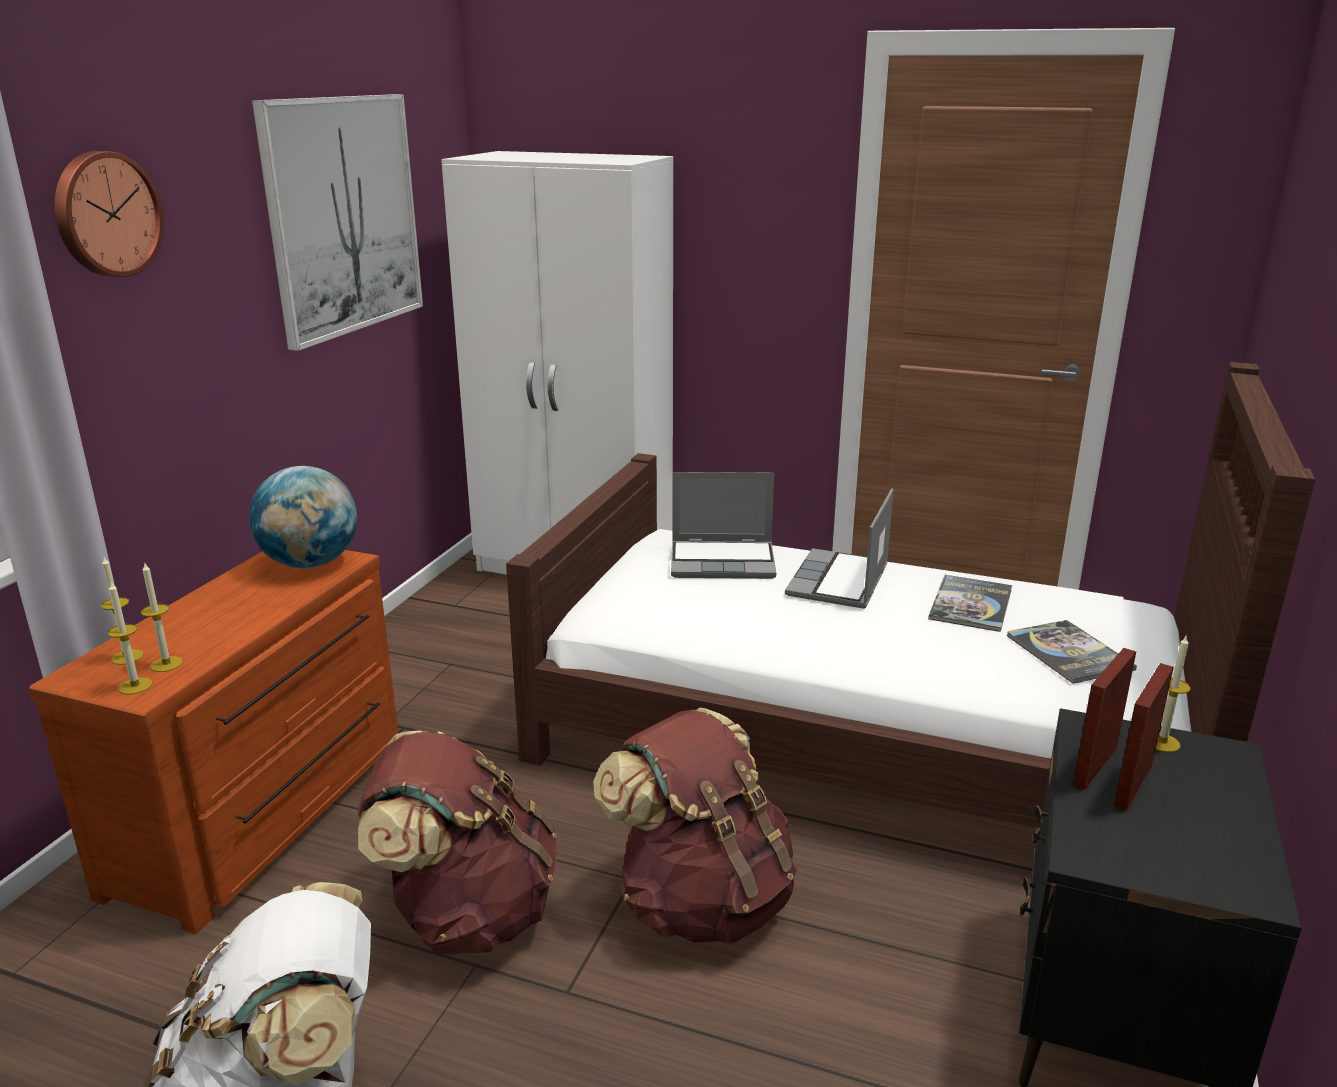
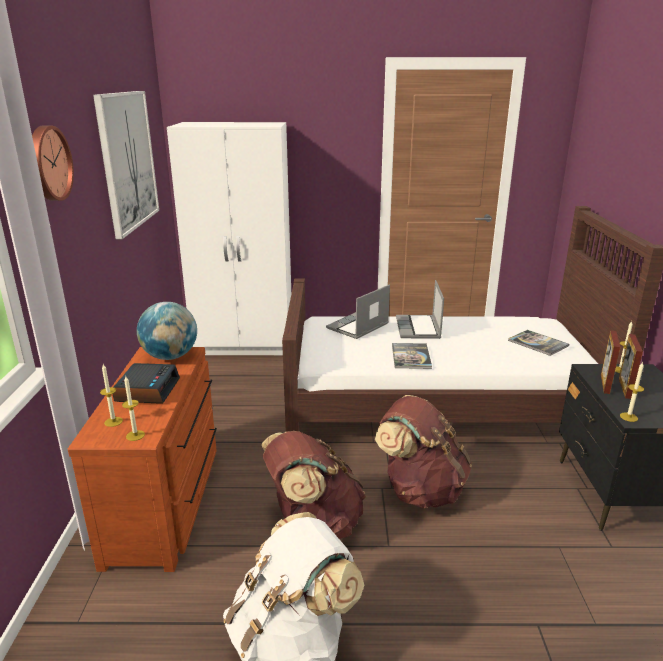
camera: 20 degrees left, 0 degrees up
candle [141,562,183,672] -> candle moved to [620,362,644,422]
laptop [671,472,776,579] -> laptop turned 150 degrees clockwise [326,284,390,339]
book [928,575,1012,632] -> book moved to [392,343,432,369]
none -> alarm clock [113,363,180,404]

